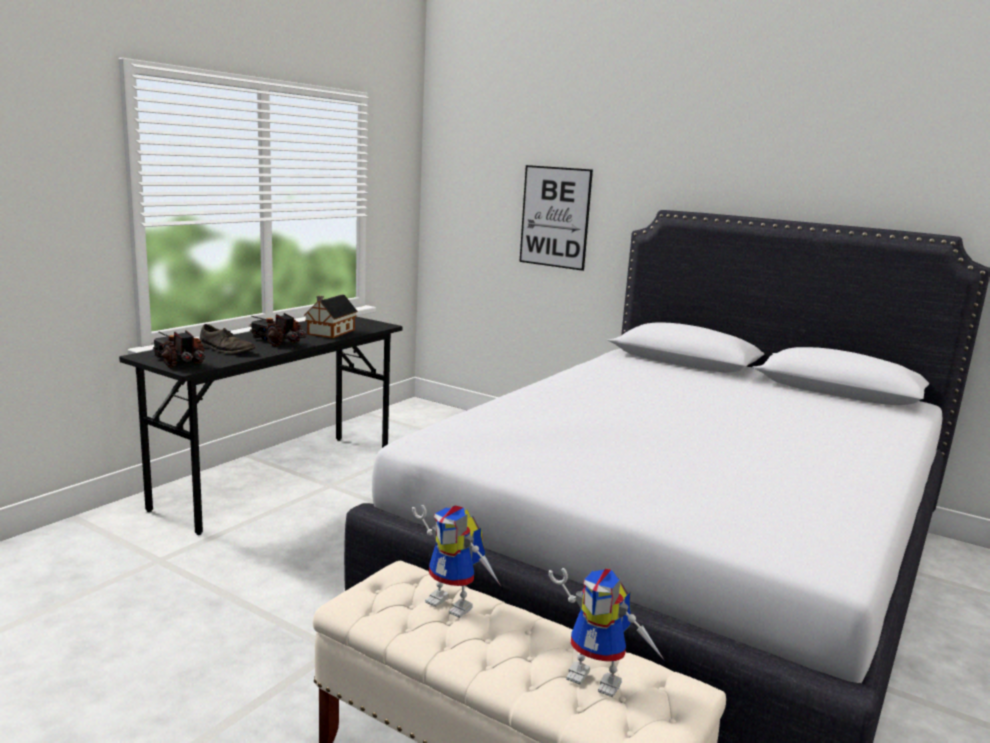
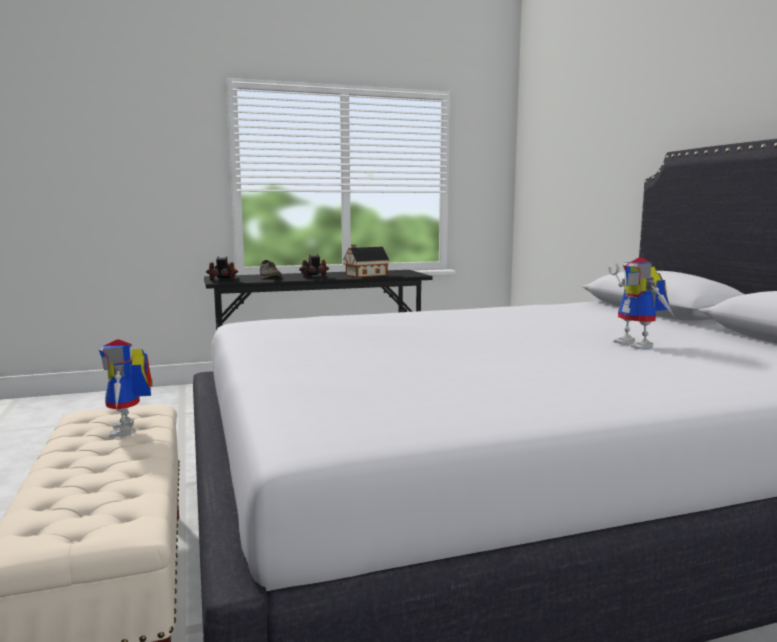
camera: 40 degrees right, 5 degrees down
picture [520,165,593,271] -> none
toy robot [549,568,665,698] -> toy robot moved to [608,257,675,349]

